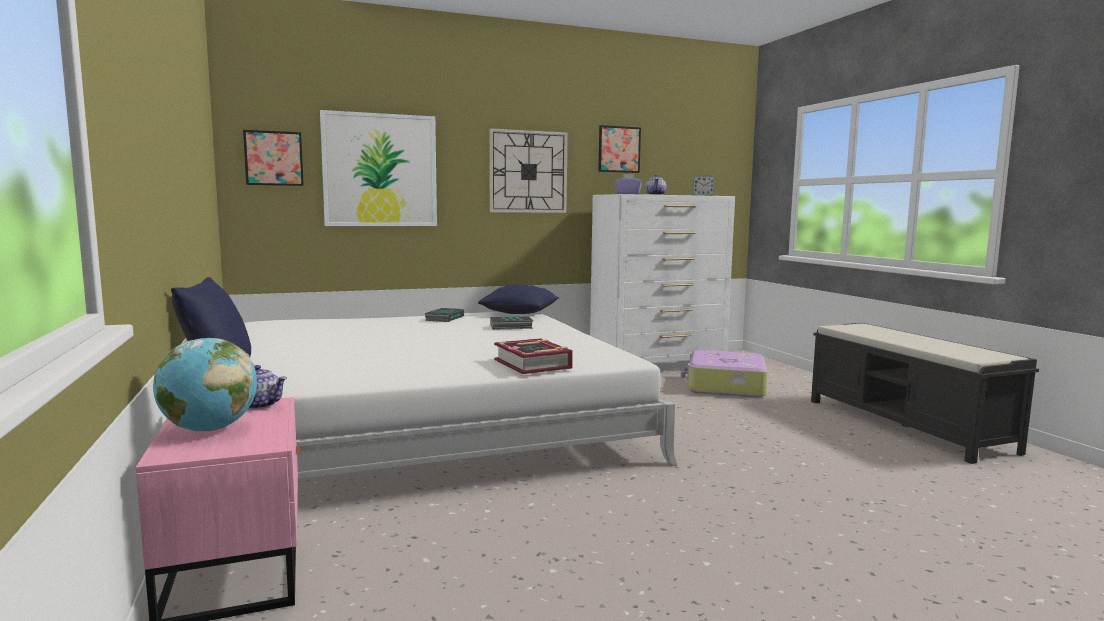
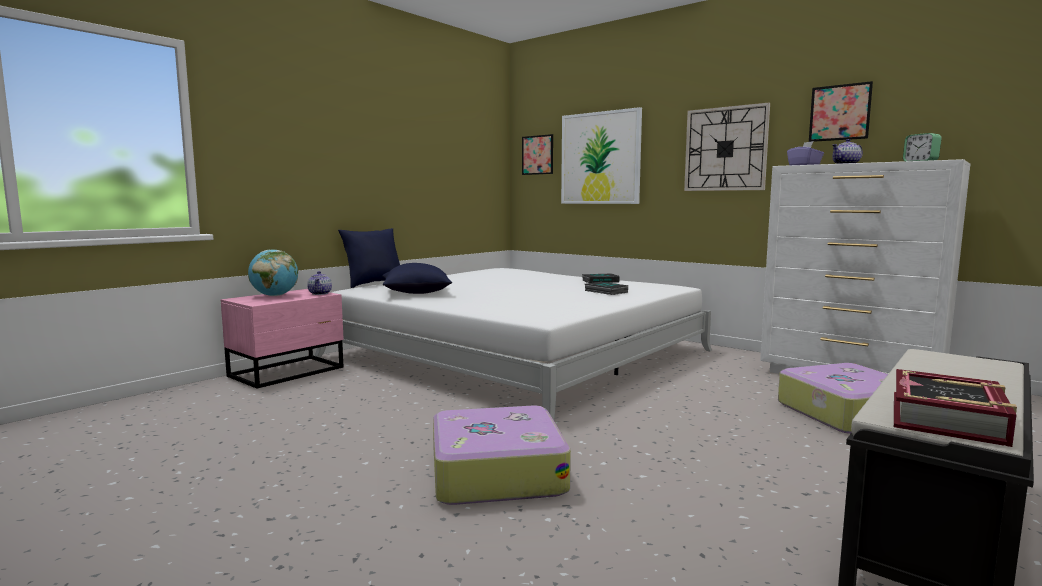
camera: 60 degrees right, 0 degrees up
blue pillow [478,284,559,314] -> blue pillow moved to [383,263,452,294]
book [494,338,573,374] -> book moved to [894,369,1017,447]
none -> suitcase [433,406,571,505]

